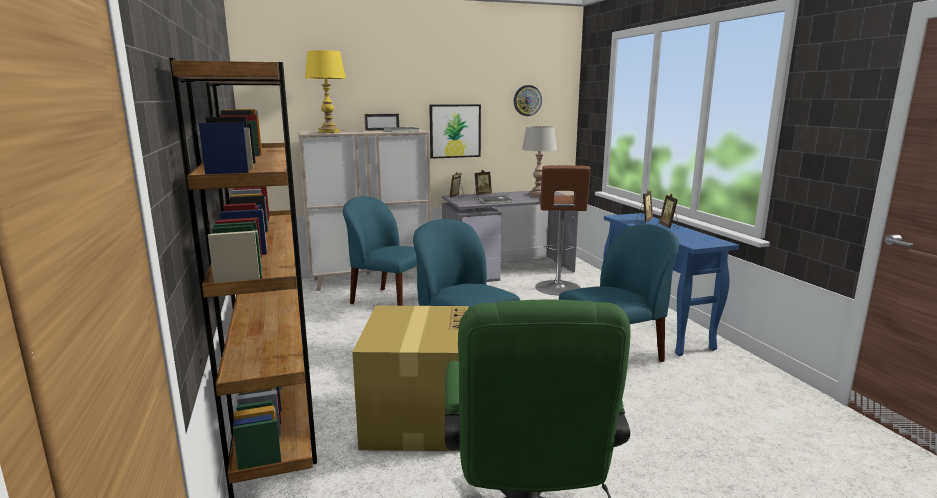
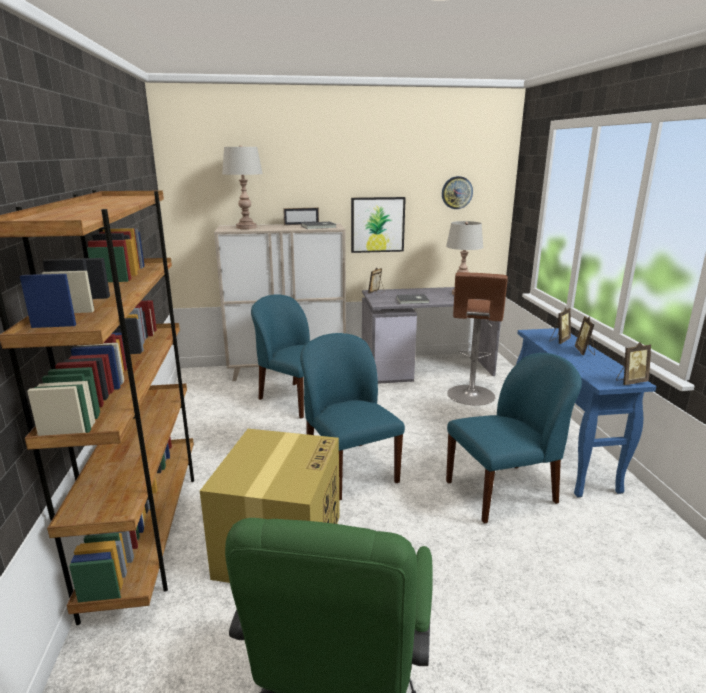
camera: 10 degrees right, 5 degrees up
yellow table lamp [305,50,346,133] -> grey table lamp [222,145,263,229]
picture frame [474,170,492,195] -> picture frame moved to [616,342,651,385]

